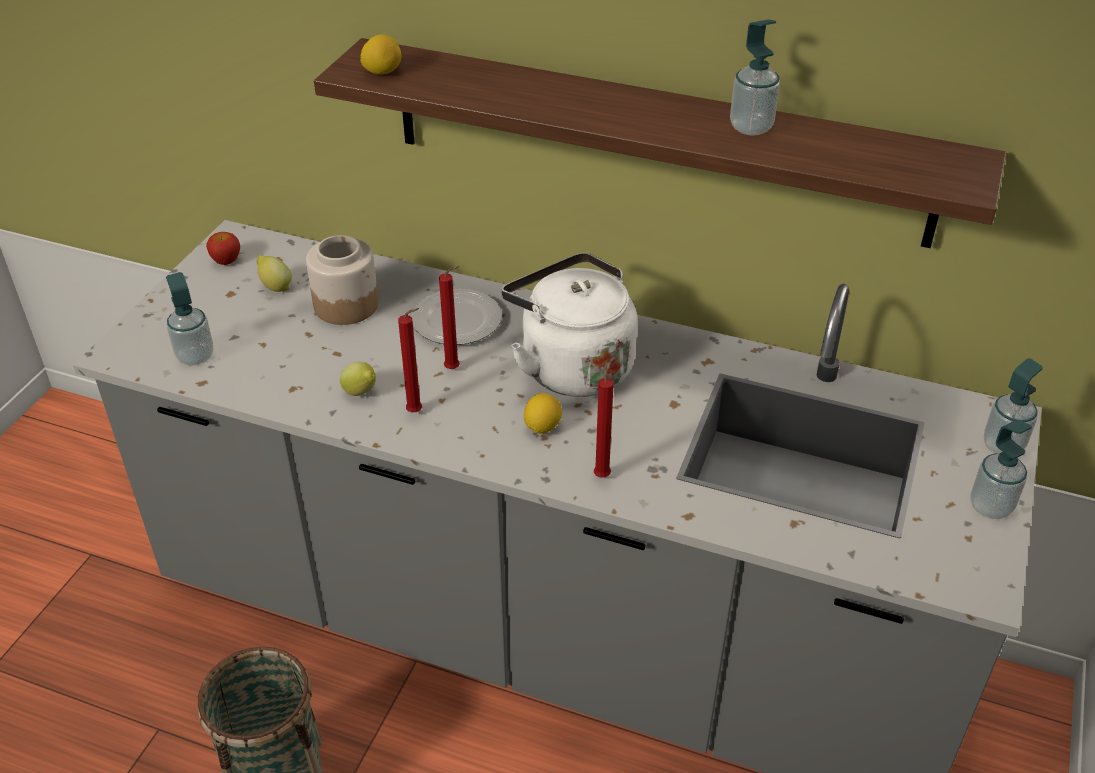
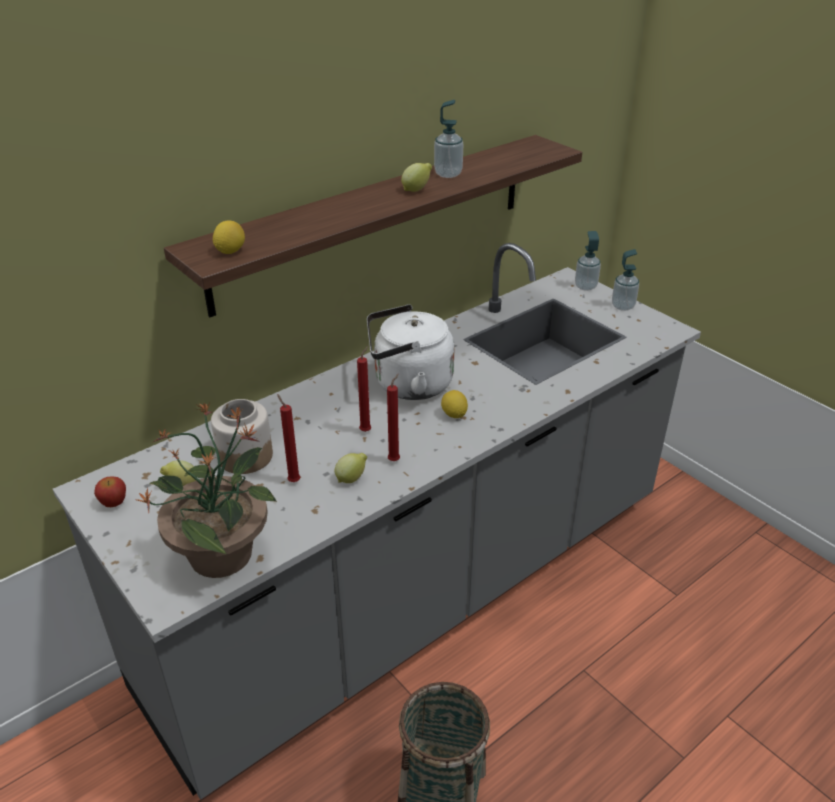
camera: 60 degrees left, 5 degrees down
soap dispenser [166,272,213,365] -> potted plant [137,401,277,578]
plate [412,289,502,345] -> none
red candle [594,361,614,478] -> red candle moved to [277,394,300,482]
none -> lemon [401,163,432,192]

